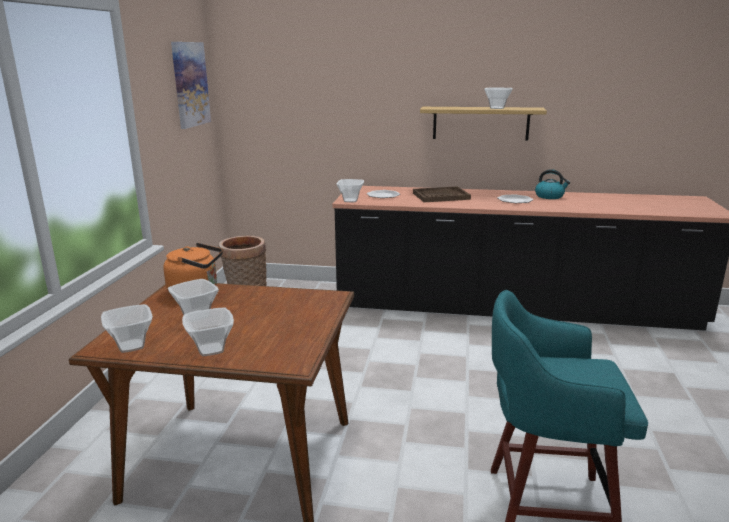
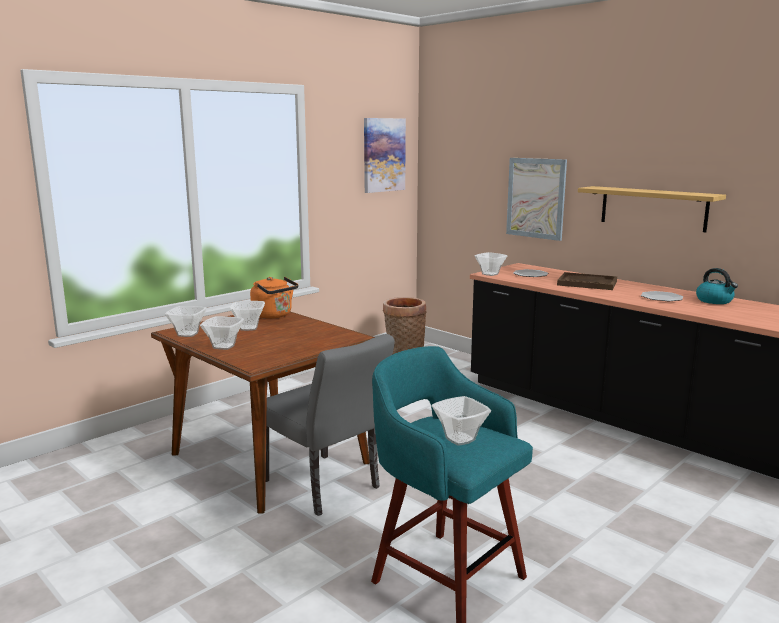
camera: 35 degrees right, 5 degrees down
bowl [484,87,513,109] -> bowl moved to [432,396,491,446]
none -> grey chair [266,334,395,516]
none -> picture [506,158,567,241]

